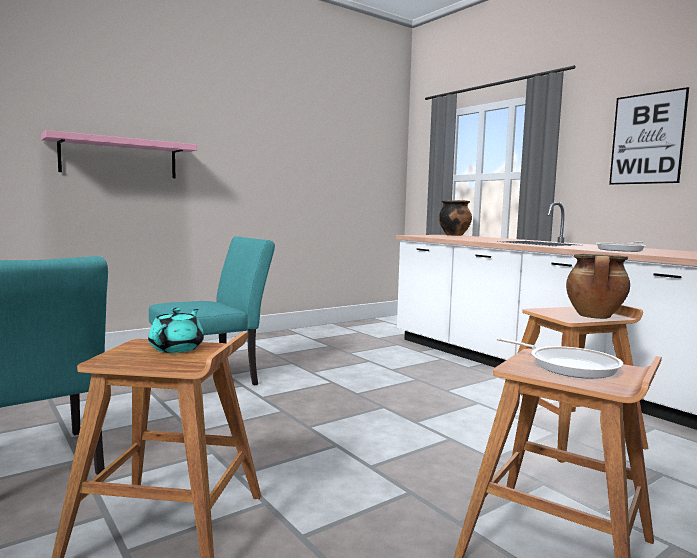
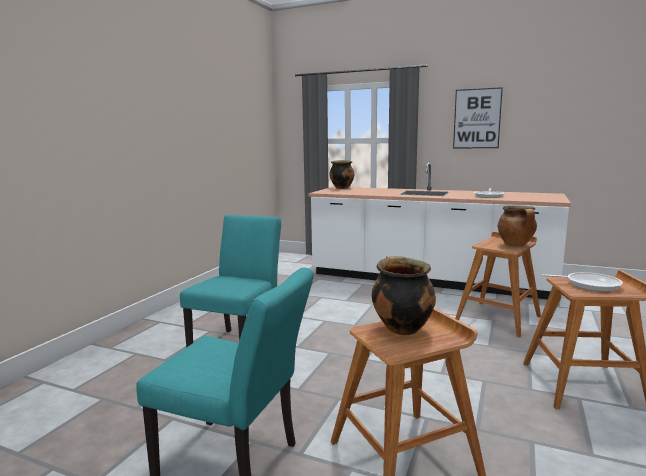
camera: 30 degrees left, 5 degrees up
pink shelf [41,130,197,178] -> none
turquoise teapot [148,308,204,353] -> cooking pot [372,256,436,335]

